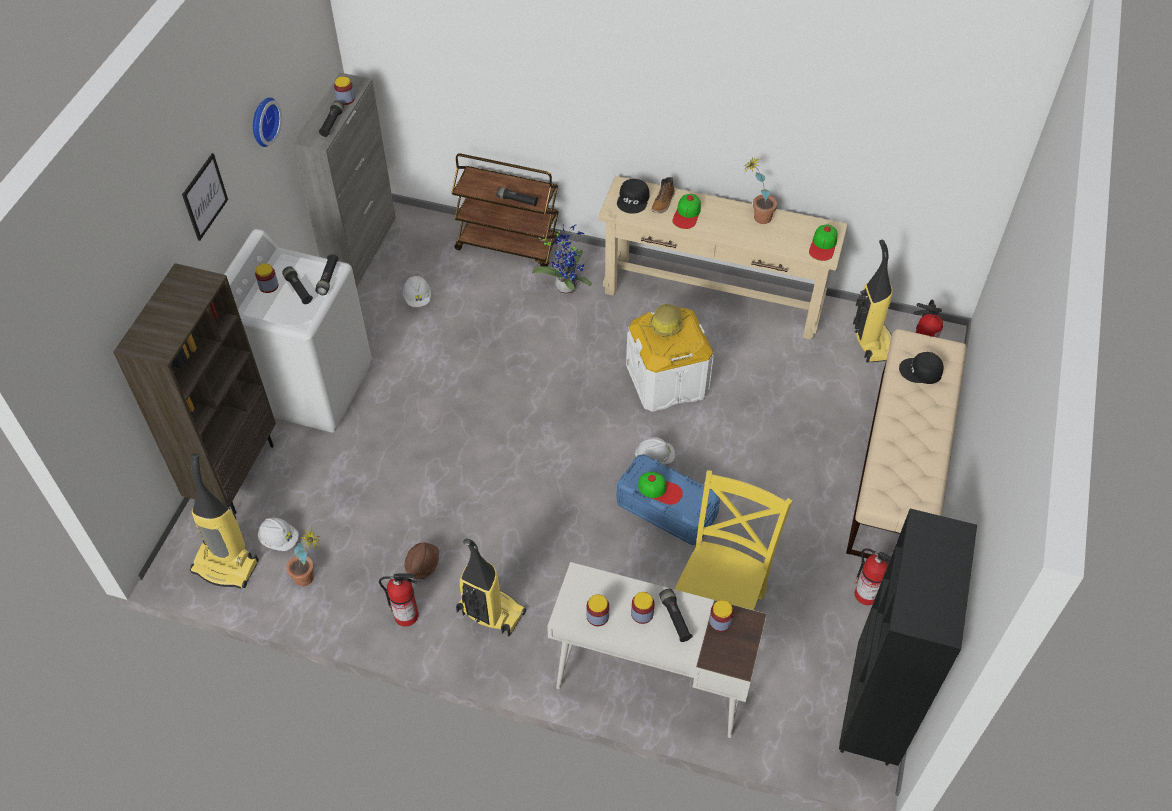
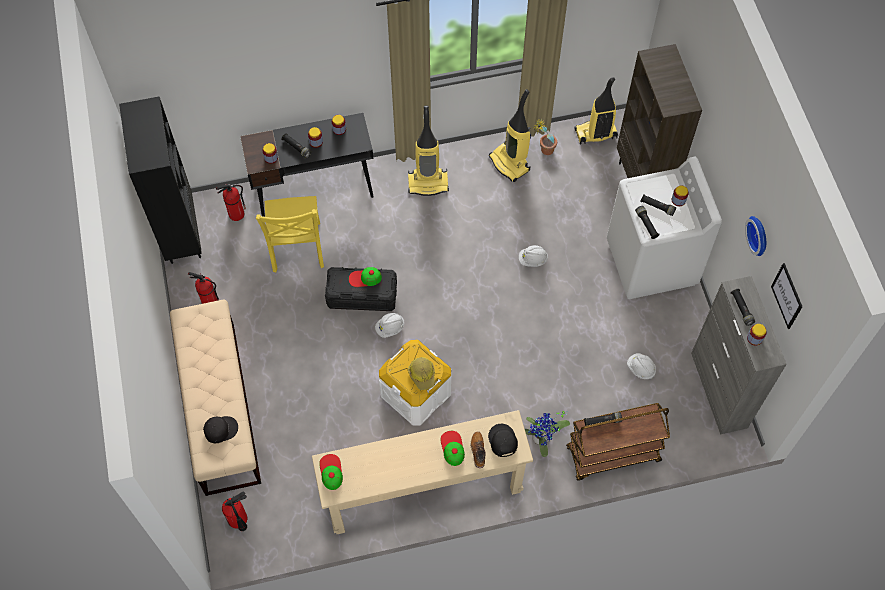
camera: 150 degrees right, 10 degrees up
picture [182,153,228,241] -> picture moved to [771,263,802,329]
white hard hat [258,518,299,551] -> white hard hat moved to [519,245,548,267]
fire extinguisher [379,573,419,626] -> fire extinguisher moved to [216,184,246,221]
brown hard hat [405,543,439,582] -> none
white desk [547,562,767,738] -> black desk [240,113,374,217]
blue storage box [616,454,720,545] -> black storage box [325,267,397,311]
potted plant [745,157,777,224] -> none
vacuum cleaner [853,240,893,362] -> vacuum cleaner moved to [489,89,531,182]

